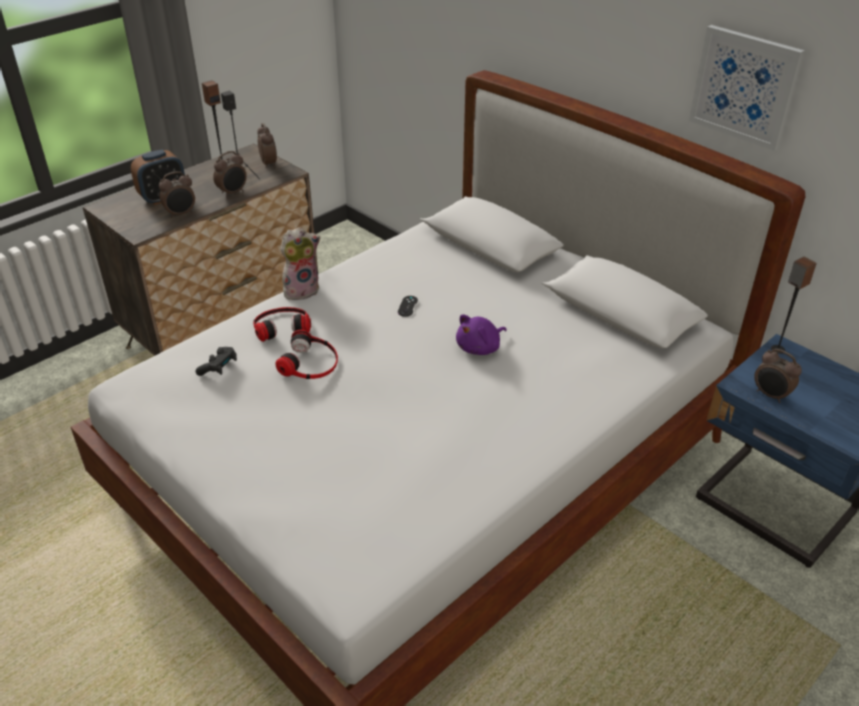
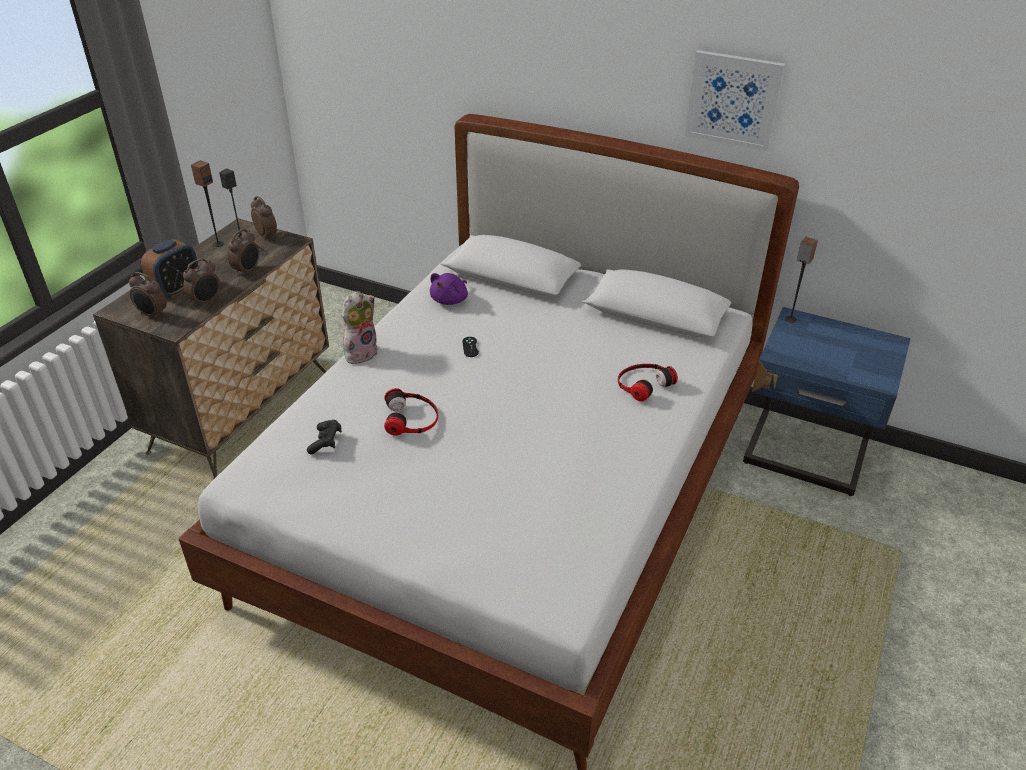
camera: 20 degrees left, 0 degrees up
headphones [253,307,311,342] -> headphones moved to [618,364,678,402]
purple plush toy [456,315,507,355] -> purple plush toy moved to [430,273,468,305]
alarm clock [754,349,802,403] -> alarm clock moved to [129,272,167,320]

